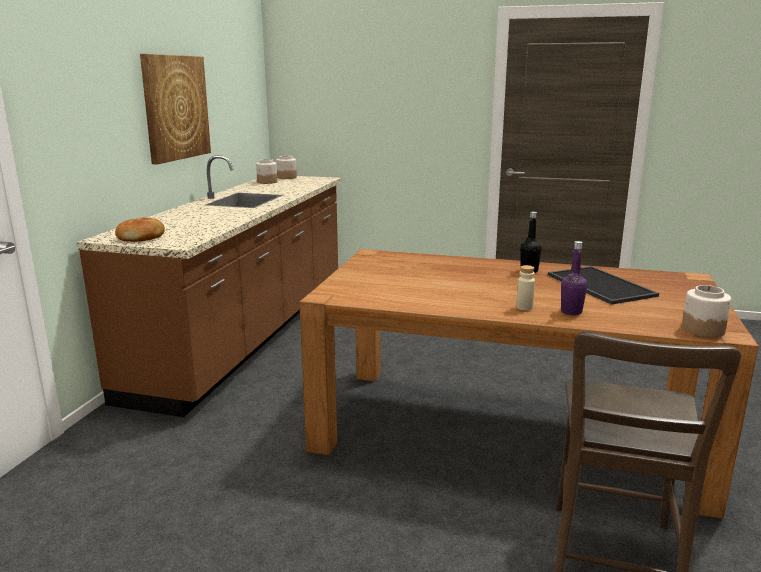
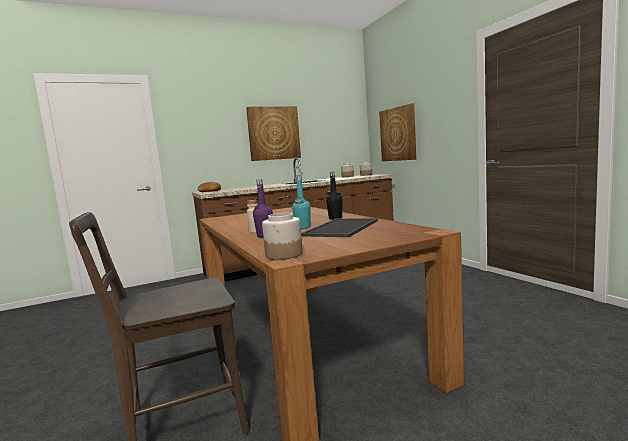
camera: 50 degrees right, 10 degrees down
none -> turquoise bottle [292,175,310,229]
none -> picture [379,103,416,161]

